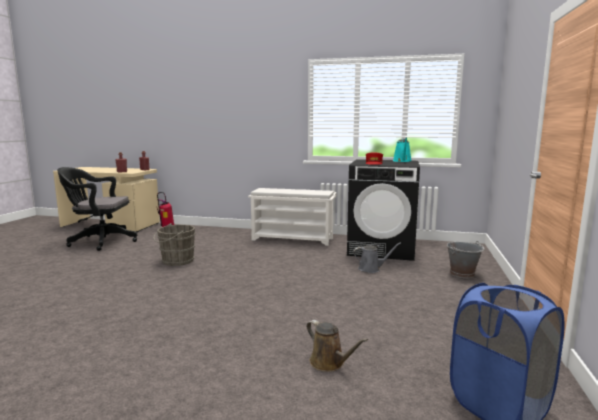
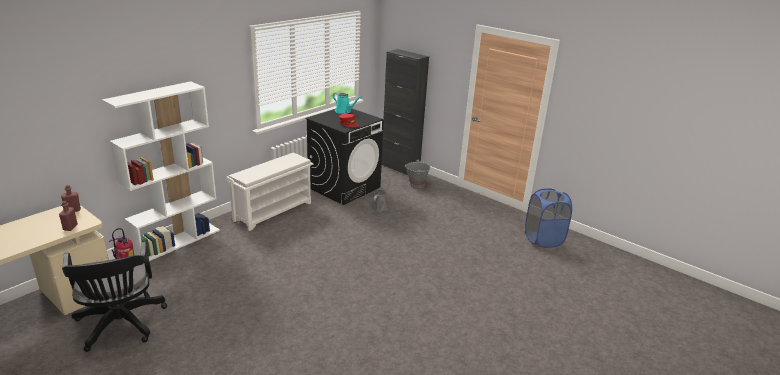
camera: 65 degrees left, 15 degrees up
black office chair [57,167,137,251] -> black office chair turned 45 degrees counterclockwise [62,241,167,352]
grey bucket [154,223,196,266] -> none
brown watering can [307,320,368,372] -> none
none -> white bookcase [102,81,220,261]
none -> black cabinet [382,49,429,175]

